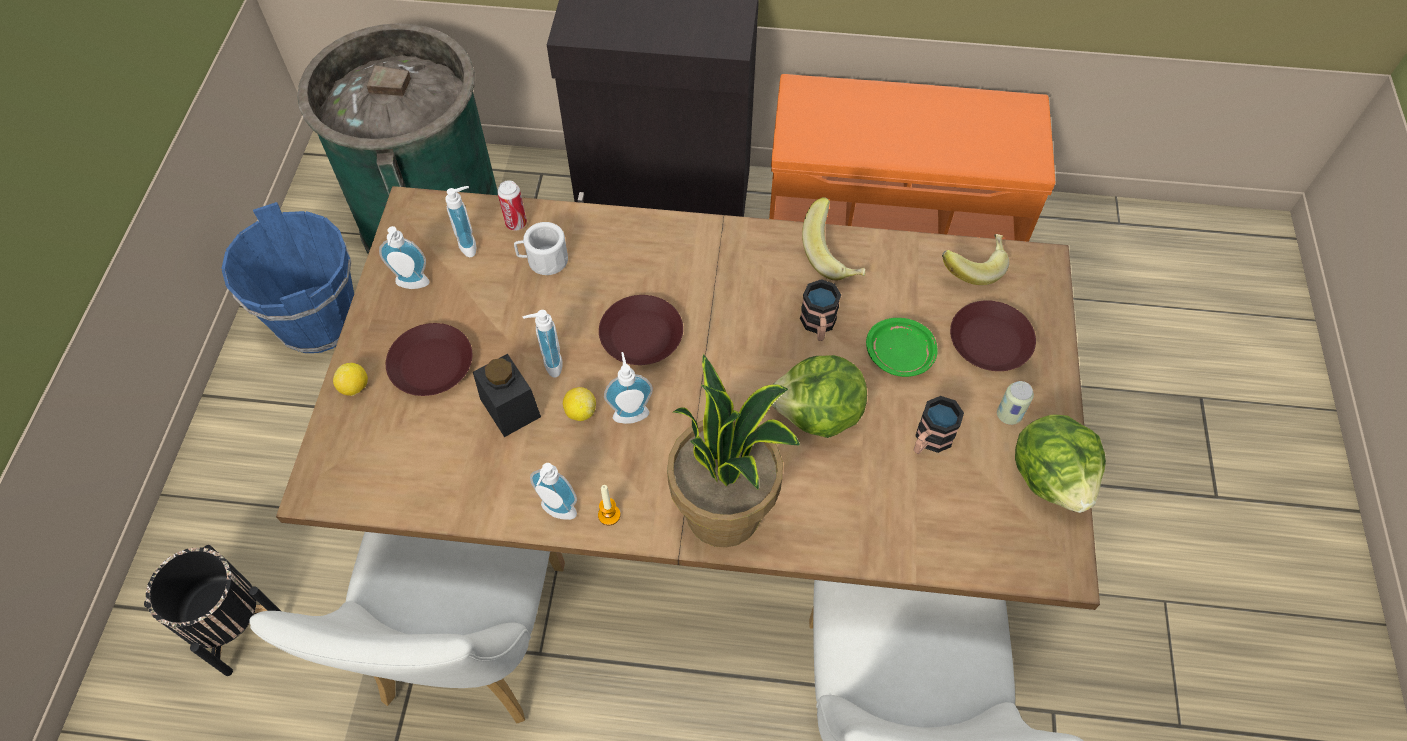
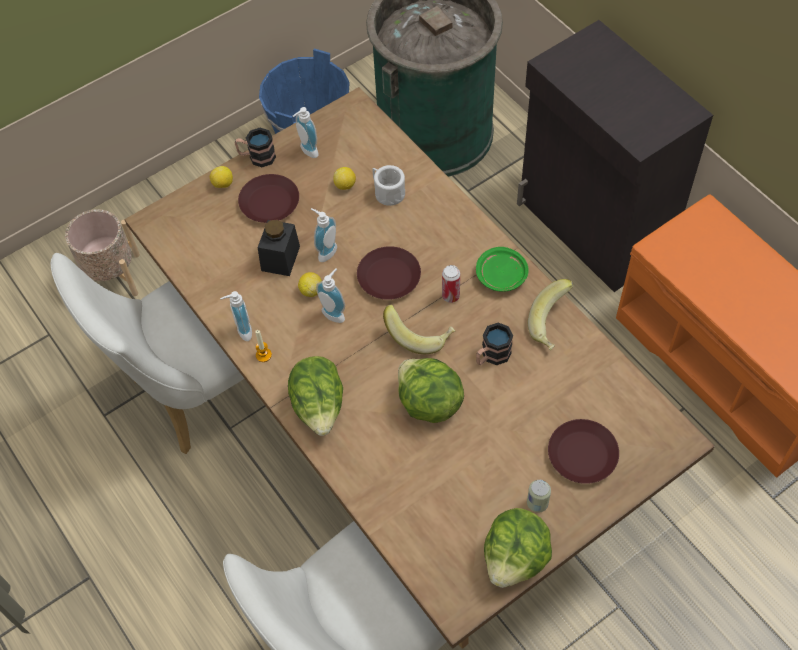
camera: 50 degrees right, 0 degrees up
black planter [144,545,281,676] -> beige planter [65,209,140,296]
soap dispenser [445,186,476,257] -> none
can [497,180,527,231] -> can moved to [442,265,460,303]
potted plant [667,354,800,547] -> lettuce [288,356,343,436]
green plate [866,318,938,377] -> green plate moved to [476,247,529,292]
mug [914,396,964,454] -> mug moved to [235,128,276,167]
banana [942,234,1009,285] -> banana moved to [383,305,455,354]
none -> lemon [334,167,356,190]

